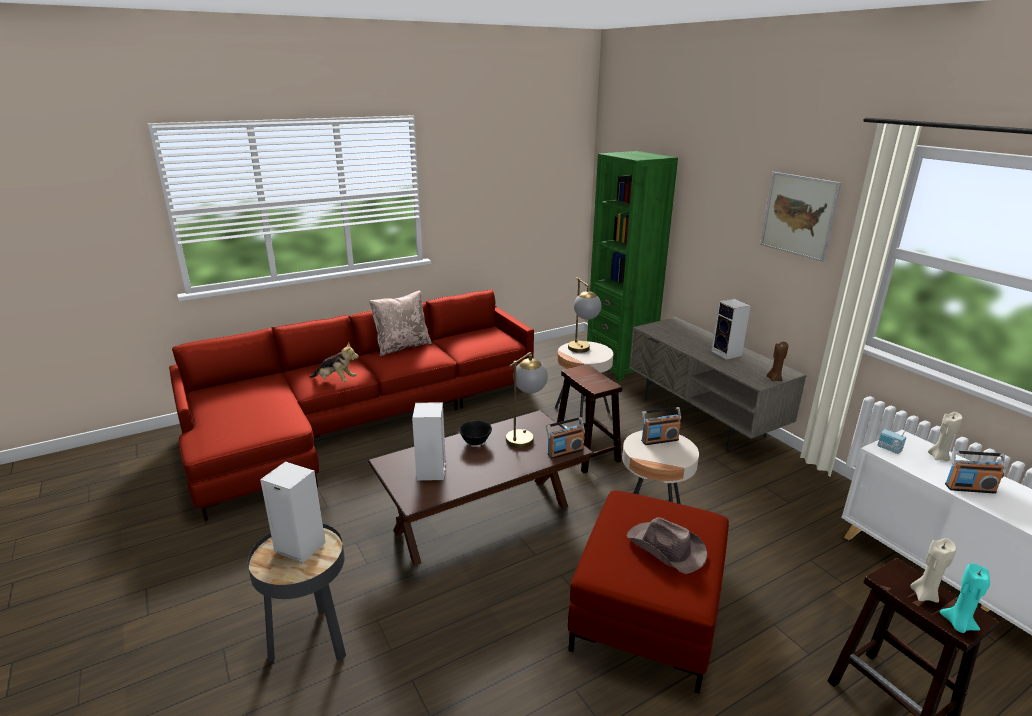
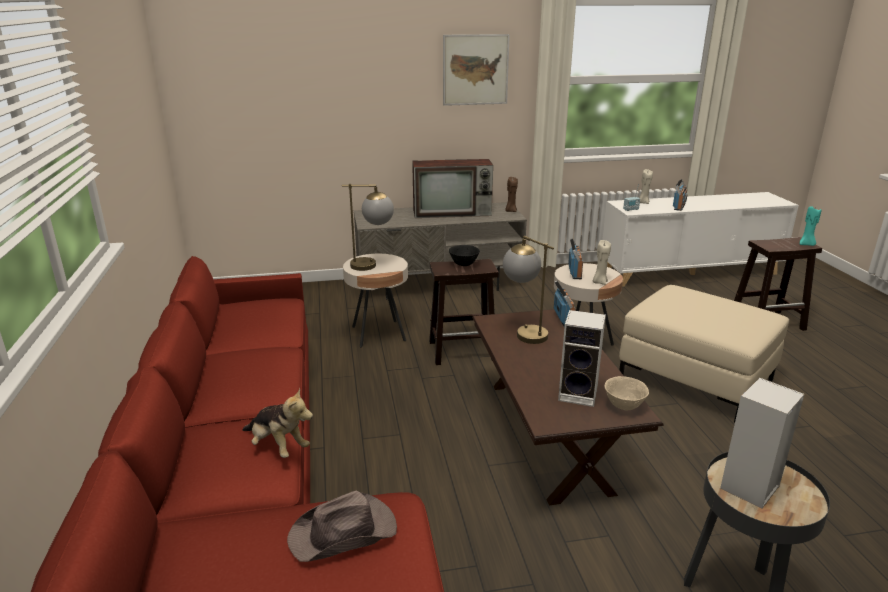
camera: 70 degrees left, 0 degrees up
plush toy [309,342,359,382] -> plush toy turned 90 degrees clockwise [242,388,313,458]
beige pillow [369,291,432,356] -> none
black bowl [459,421,492,446] -> black bowl moved to [449,245,480,266]
red ottoman [568,491,729,694] -> beige ottoman [619,285,789,422]
green bookcase [587,151,678,382] -> none
brown hat [626,517,707,574] -> brown hat moved to [287,491,397,562]
speaker [711,299,751,360] -> television [412,159,493,218]
beige candle [910,538,956,603] -> beige candle moved to [593,240,611,285]
none -> beige bowl [604,376,649,410]

